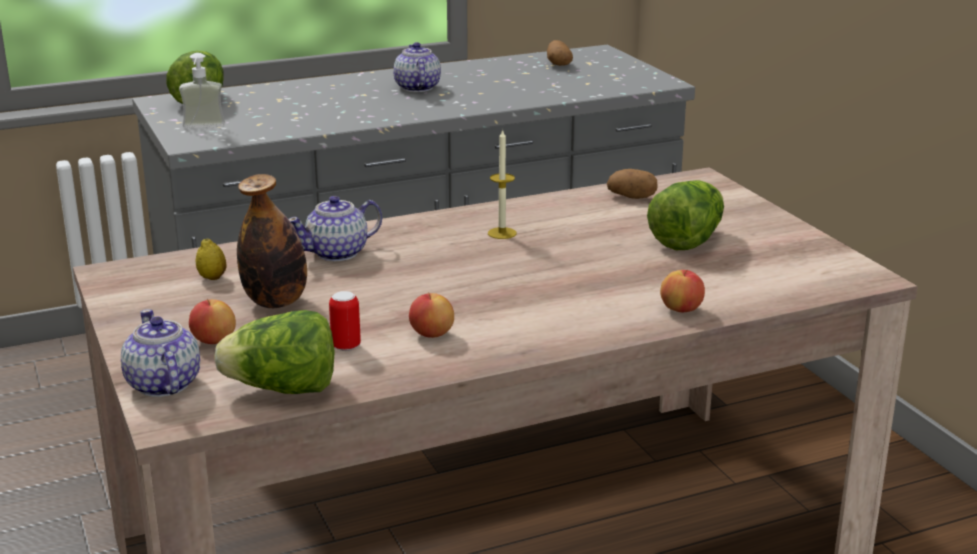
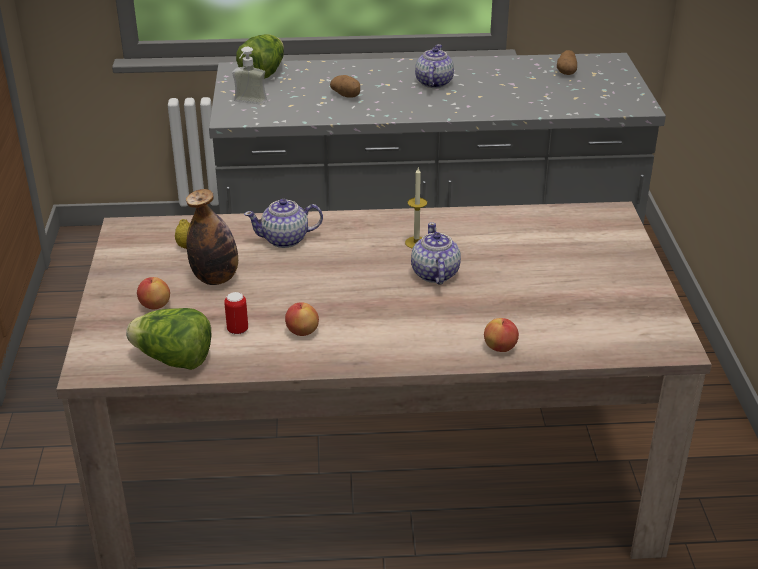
camera: 20 degrees right, 10 degrees up
teapot [121,309,200,397] -> teapot moved to [411,222,461,285]
potato [607,169,657,199] -> potato moved to [330,75,360,98]
lettuce [647,180,724,250] -> none

